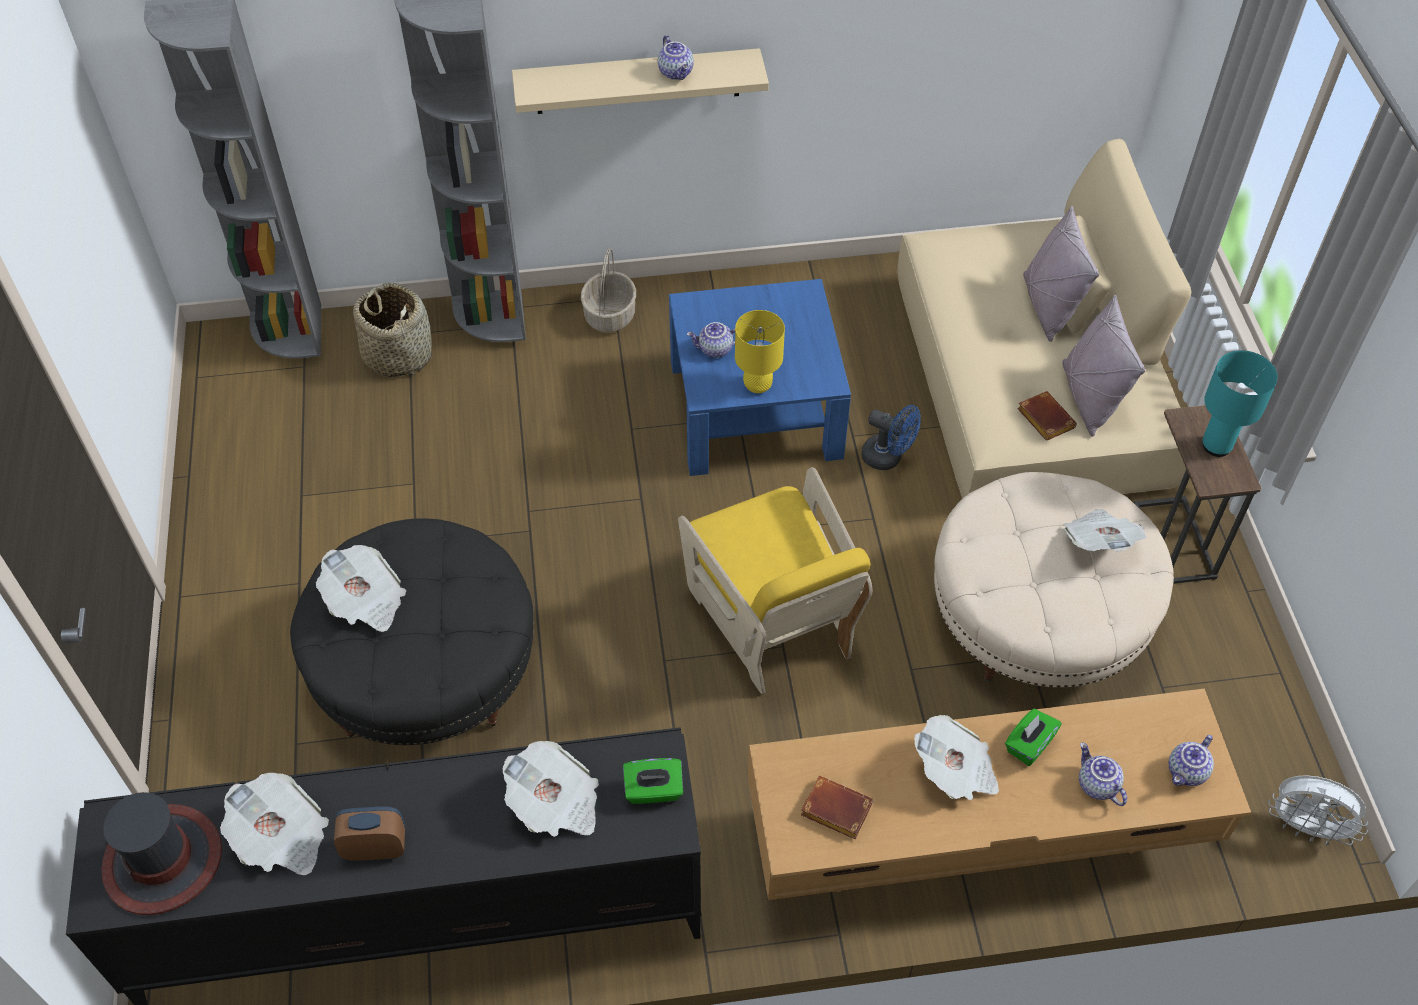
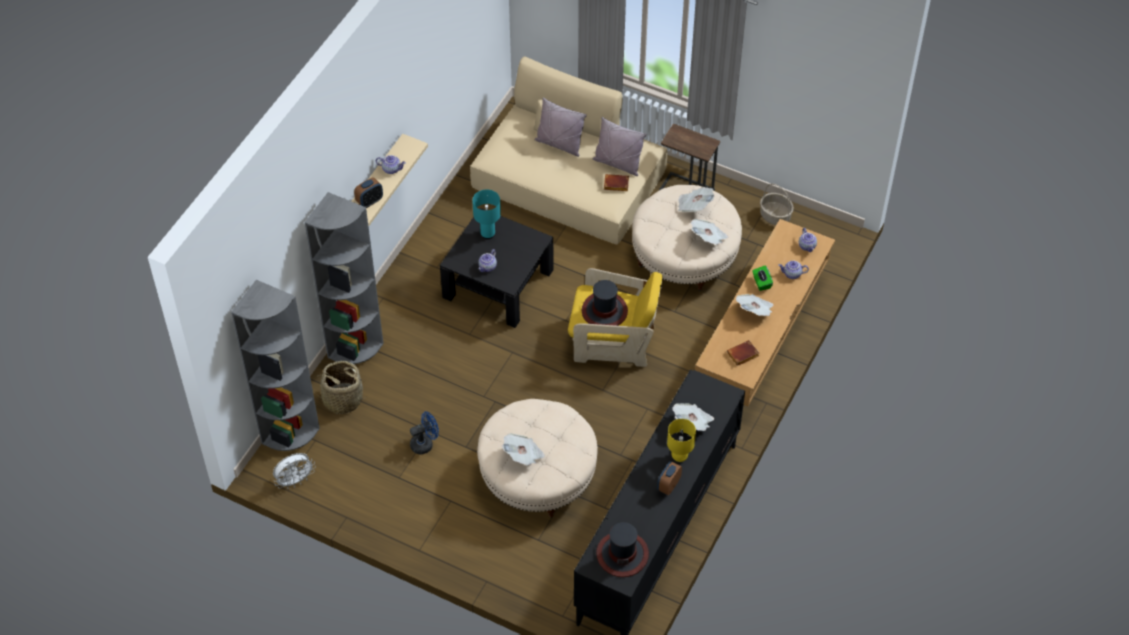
camera: 55 degrees left, 0 degrees up
newspaper [220,773,329,875] -> newspaper moved to [691,219,728,245]
black ottoman [290,518,534,745] -> beige ottoman [477,399,598,518]
basket [581,249,636,333] -> basket moved to [760,183,794,225]
green tissue box [623,758,683,804] -> none
blue coffee table [669,279,851,476] -> black coffee table [440,208,554,328]
yellow table lamp [735,310,785,393] -> yellow table lamp moved to [667,419,696,462]
blue fan [861,405,921,470] -> blue fan moved to [410,411,439,454]
turquoise table lamp [1203,350,1278,457] -> turquoise table lamp moved to [473,189,501,239]
white fan [1268,775,1368,846] -> white fan moved to [273,453,316,489]
none -> alarm clock [354,177,383,208]
none -> hat [582,280,628,326]

